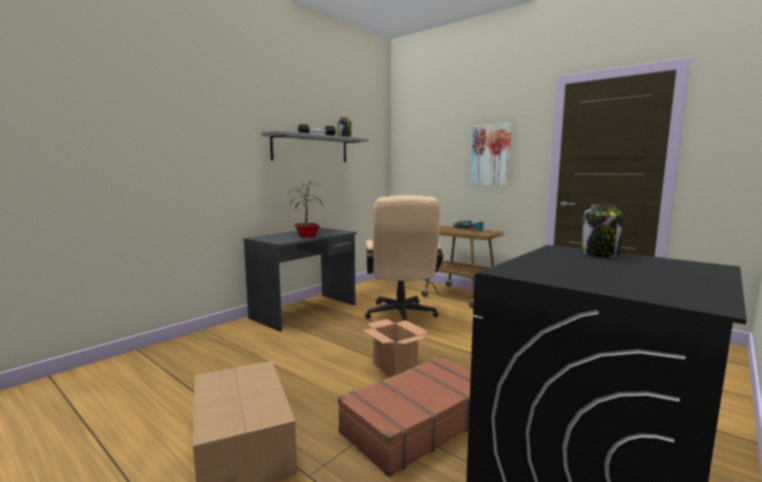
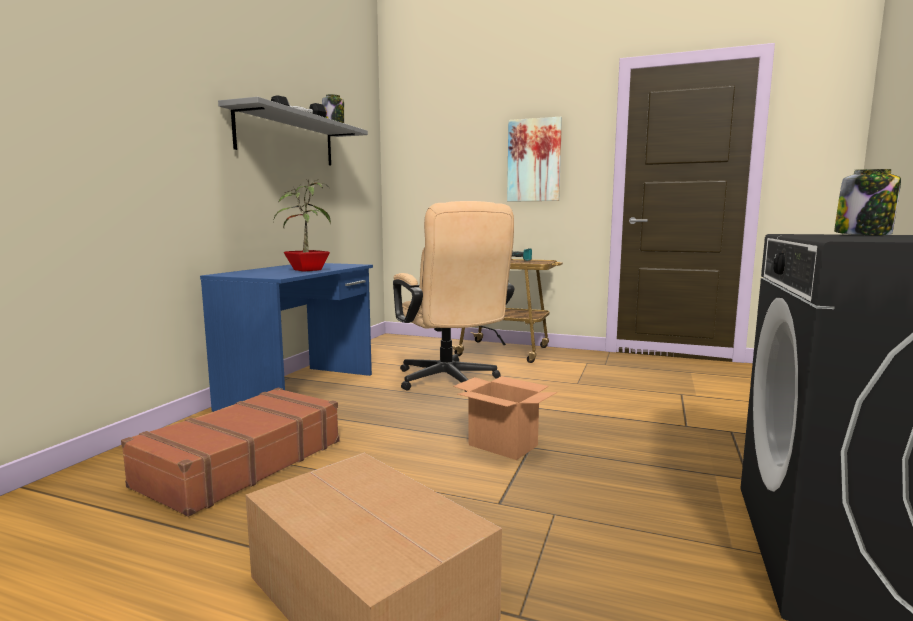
camera: 20 degrees left, 0 degrees up
grey desk [243,227,357,332] -> blue desk [200,263,373,412]
brown suitcase [338,355,471,477] -> brown suitcase moved to [121,388,340,517]

